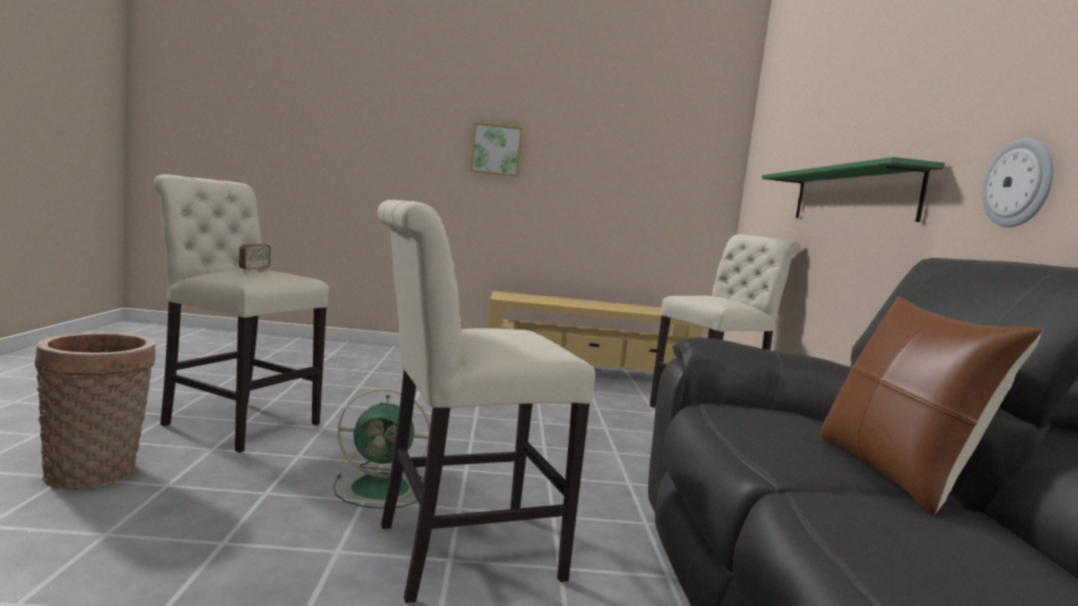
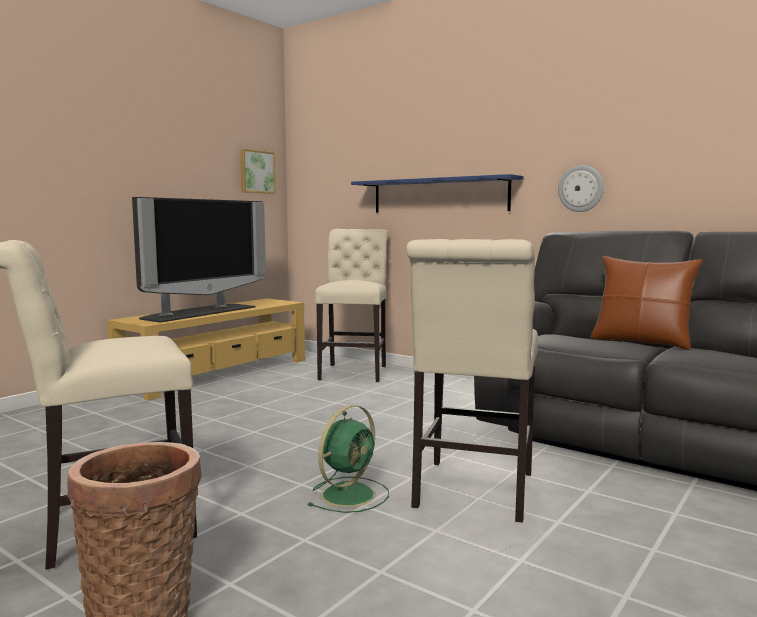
camera: 50 degrees left, 0 degrees up
radio [239,225,271,272] -> none
picture [471,123,523,177] -> picture moved to [240,149,276,194]
green shelf [762,157,945,222] -> blue shelf [351,174,523,213]
none -> television [132,197,266,322]

